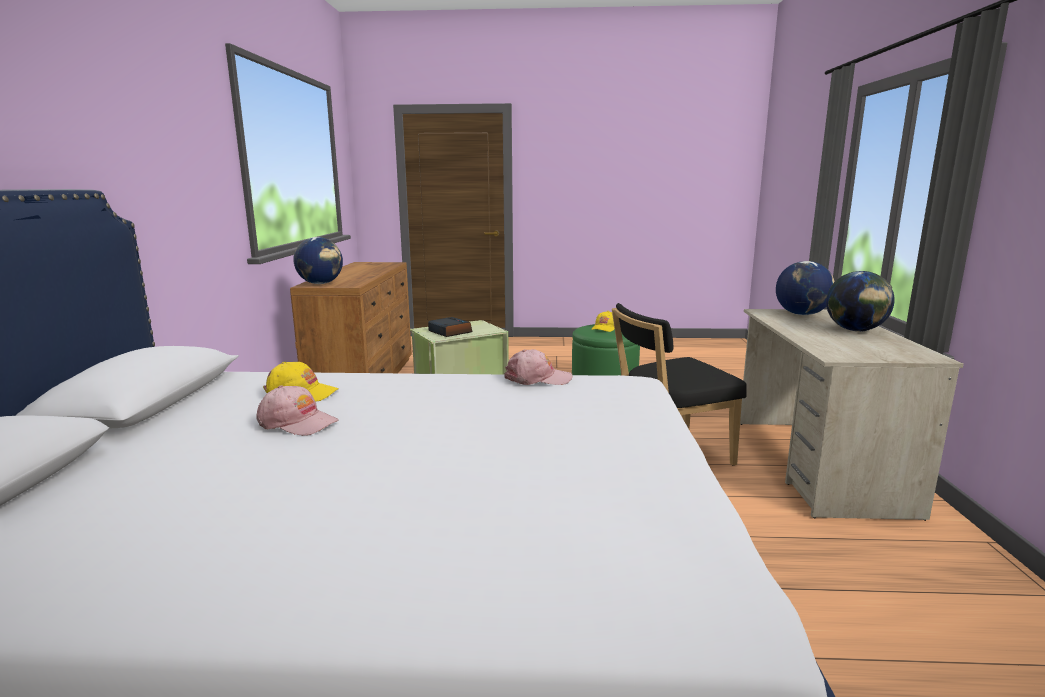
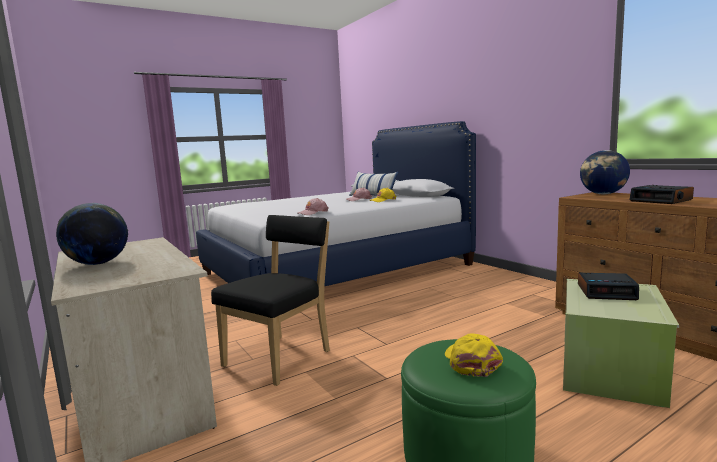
camera: 145 degrees right, 5 degrees down
globe [776,261,835,315] -> none
none -> pillow [349,171,398,196]
none -> alarm clock [629,185,694,204]

